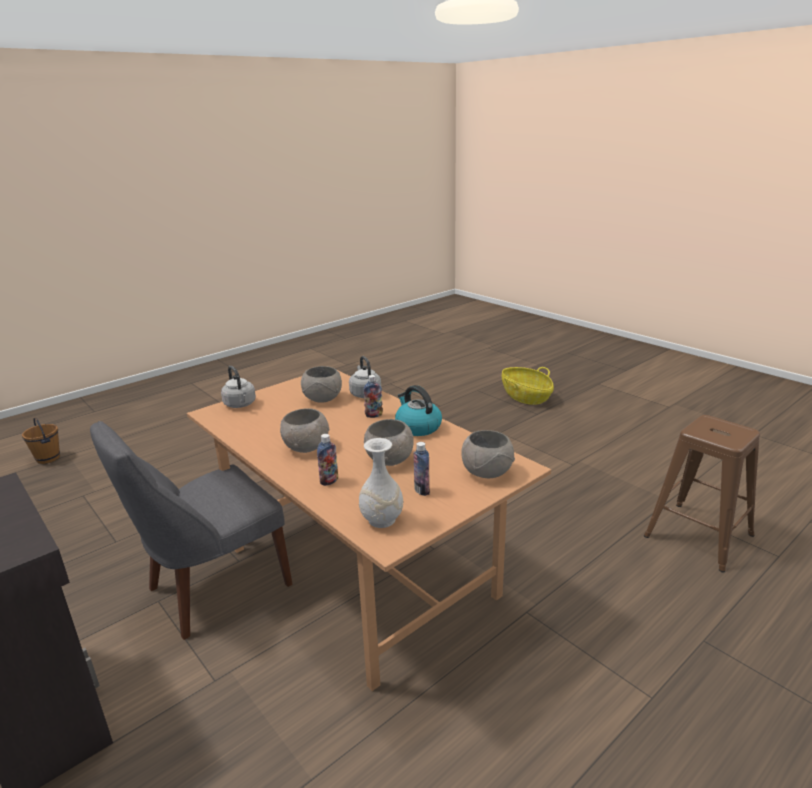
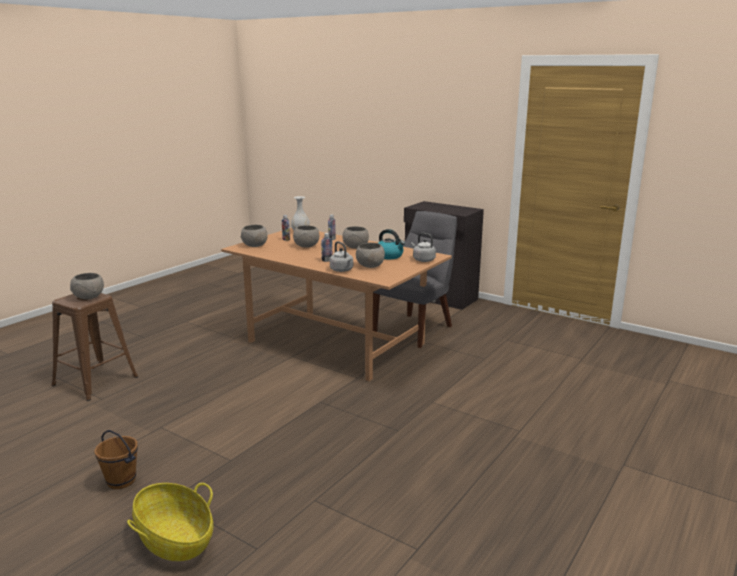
camera: 165 degrees right, 5 degrees down
brown bucket [22,417,60,464] -> brown bucket moved to [94,430,138,489]
kettle [395,385,442,436] -> kettle moved to [378,229,405,259]
none -> grey bowl [70,273,104,300]

